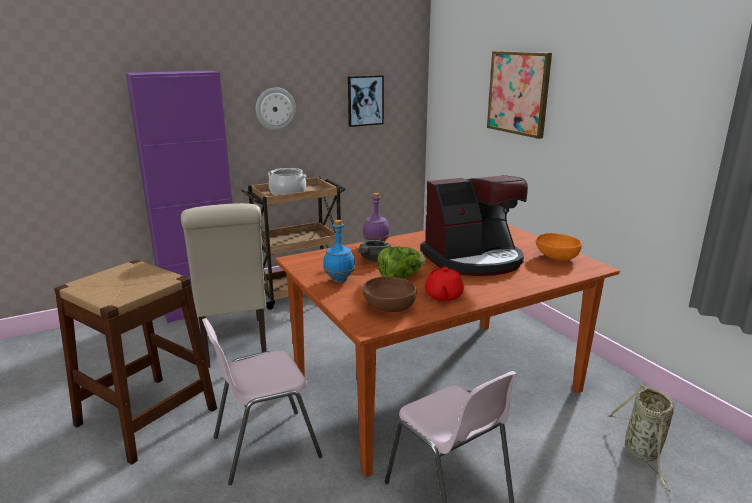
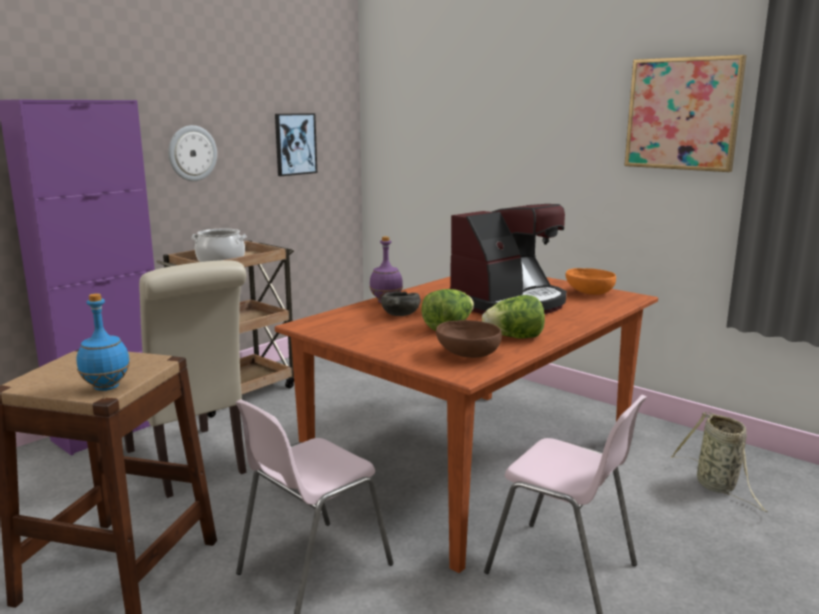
camera: 20 degrees left, 5 degrees down
blue bottle [323,220,355,283] -> blue bottle moved to [77,293,130,391]
red teapot [425,267,464,301] -> lettuce [482,295,545,339]
picture [487,51,552,139] -> picture moved to [624,55,747,172]

